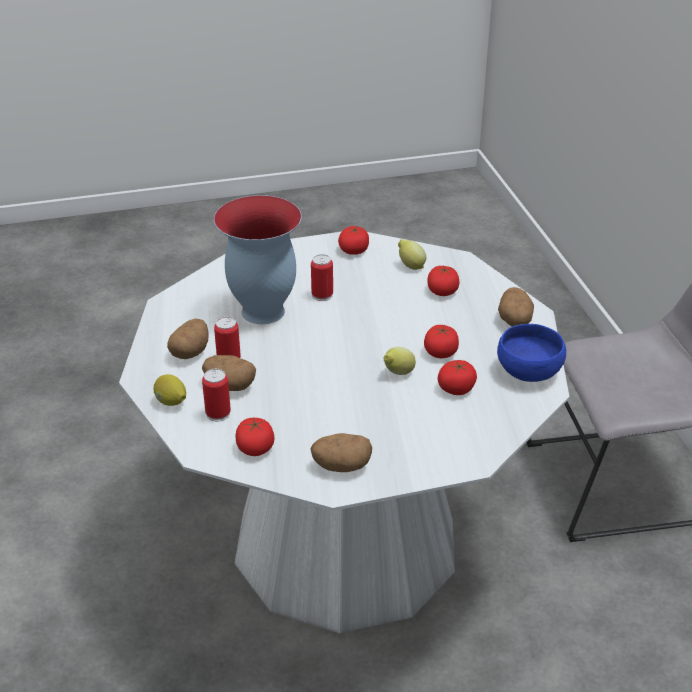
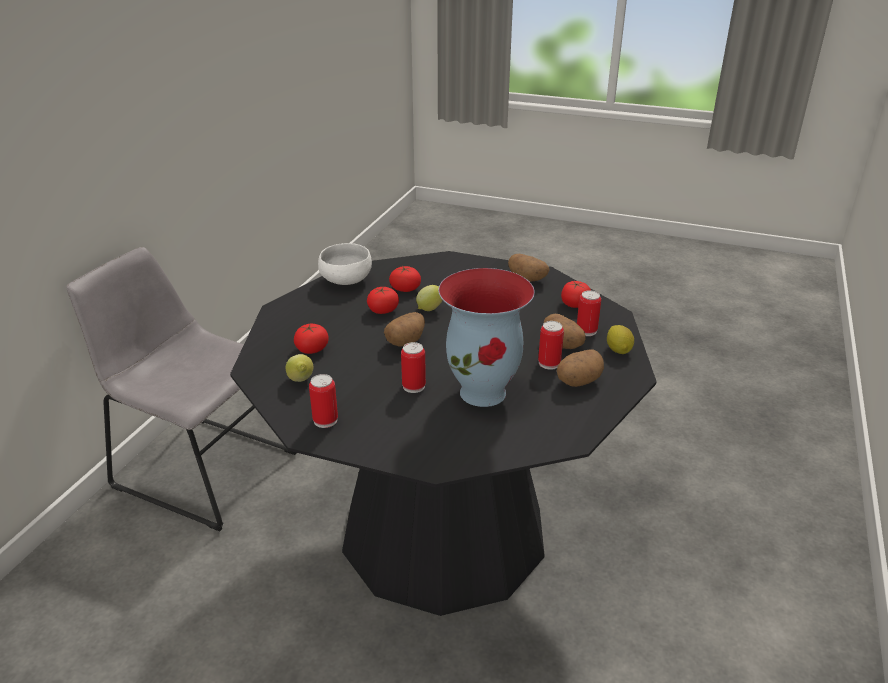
camera: 145 degrees left, 5 degrees down
white dining table [119,232,569,633] -> black dining table [230,251,657,616]
tomato [338,226,369,255] -> can [309,374,338,428]
blue bowl [497,324,566,382] -> white bowl [318,243,372,285]
potato [498,287,534,327] -> potato moved to [384,312,425,347]

